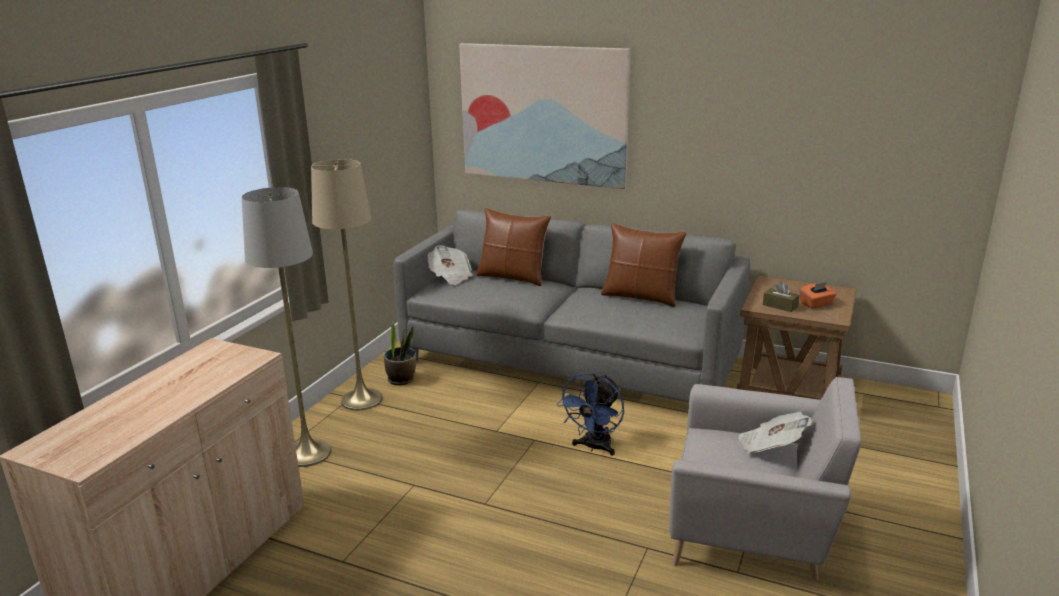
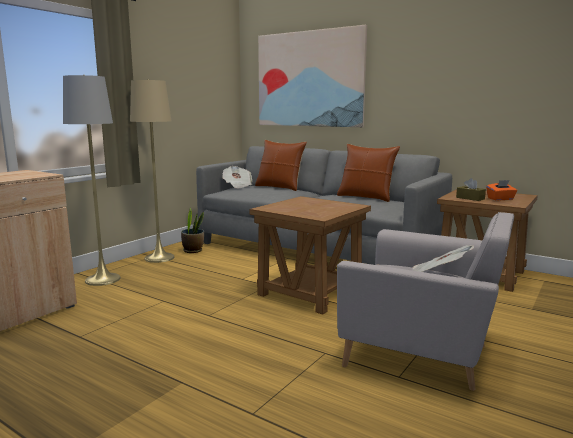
camera: 10 degrees right, 10 degrees down
blue fan [557,373,624,456] -> brown side table [249,196,371,314]

